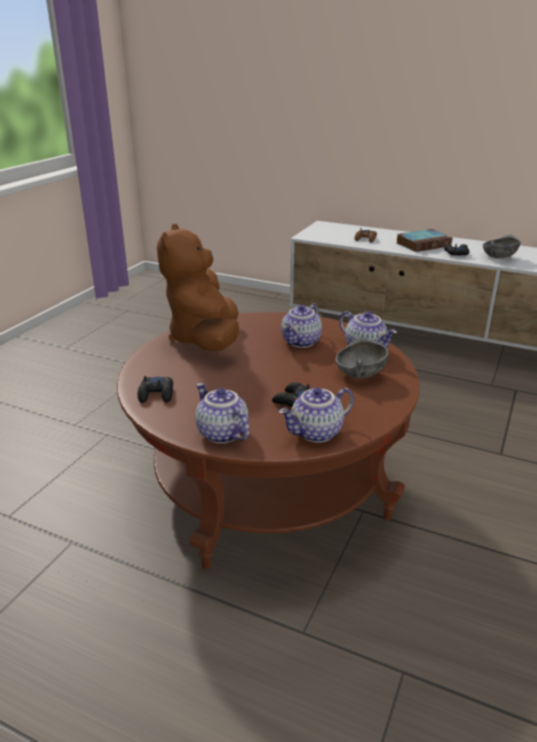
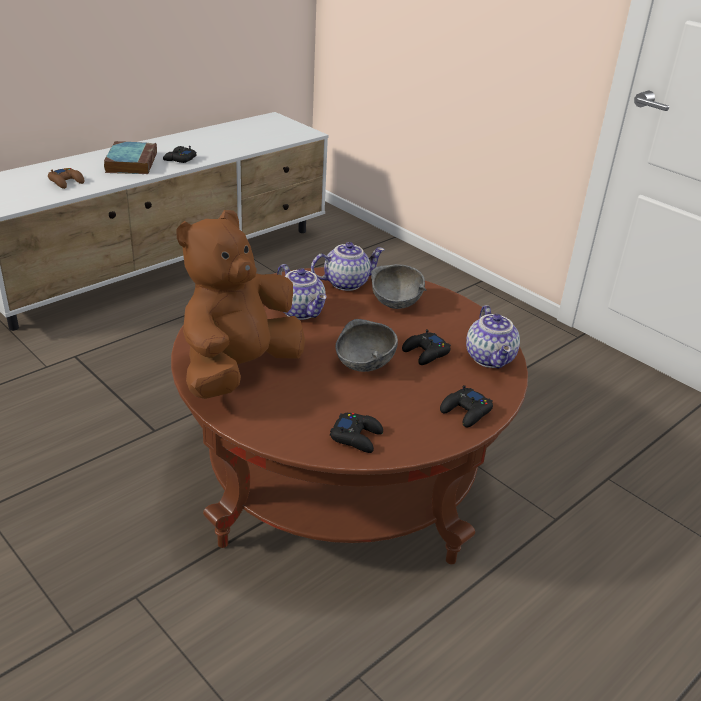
camera: 70 degrees left, 5 degrees up
brown plush toy [157,224,239,351] -> brown plush toy turned 105 degrees clockwise [177,210,305,399]
teapot [195,383,249,443] -> black game controller [440,385,493,427]
grey bowl [483,235,521,259] -> grey bowl moved to [335,319,398,372]

